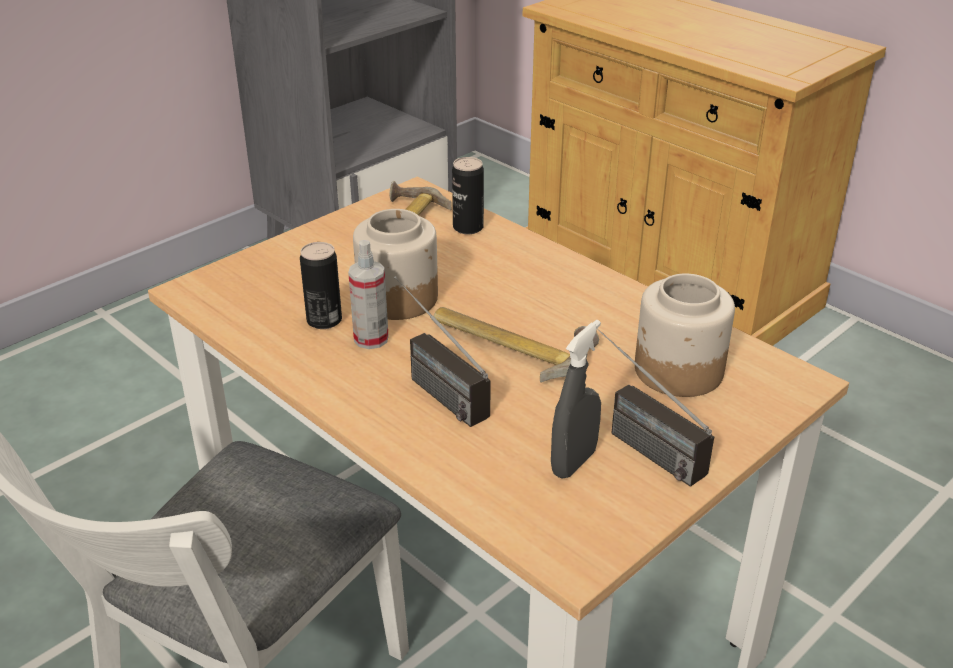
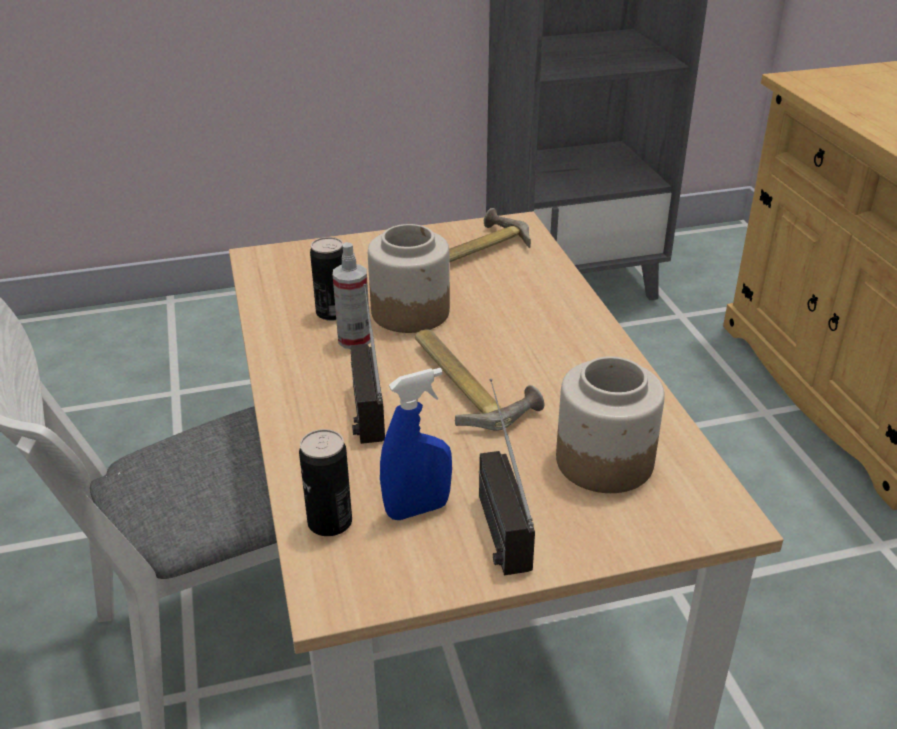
camera: 30 degrees right, 0 degrees up
can [452,157,484,234] -> can moved to [299,429,352,536]
grey spray bottle [551,320,601,479] -> blue spray bottle [380,368,452,520]

